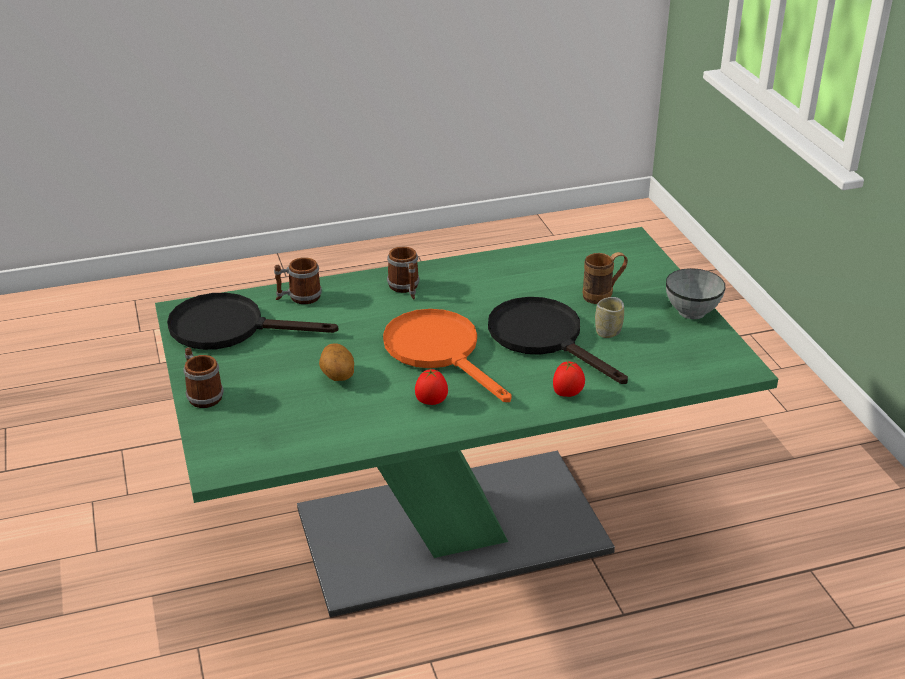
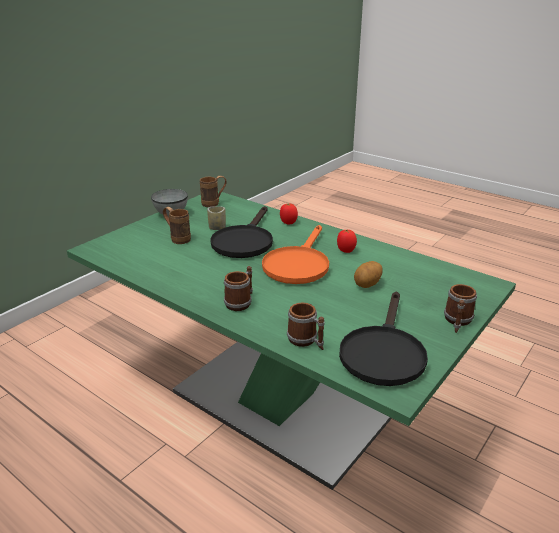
camera: 125 degrees left, 5 degrees down
black frying pan [167,293,339,350] -> black frying pan turned 45 degrees clockwise [339,292,428,386]
none -> brown mug [200,176,227,207]

